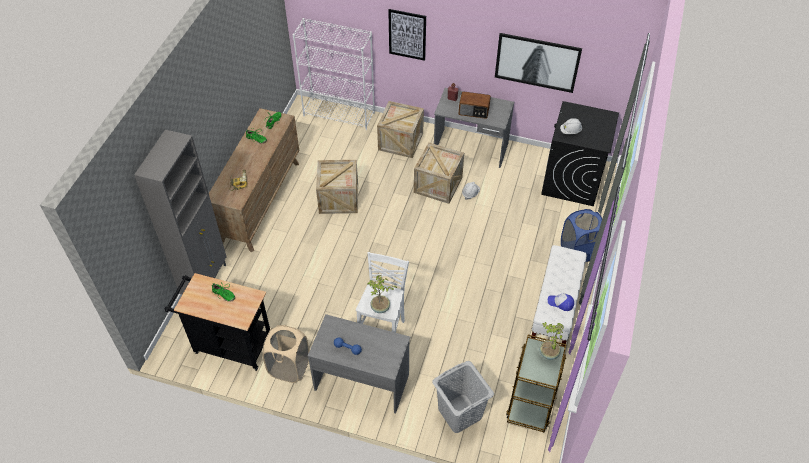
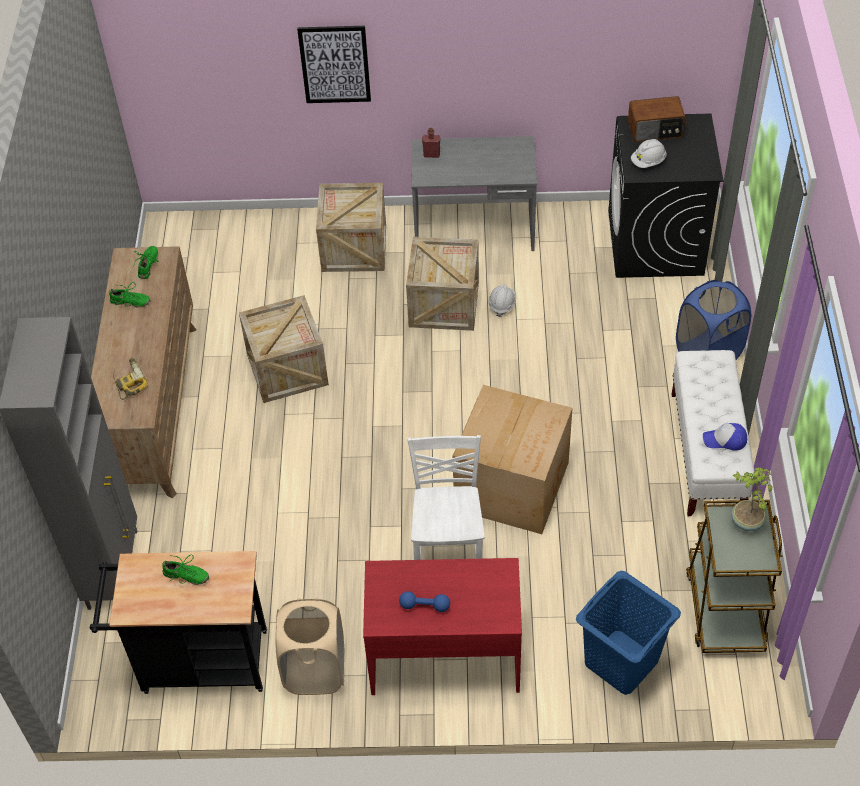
camera: 15 degrees left, 0 degrees up
white bookcase [293,18,375,130] -> none
grey desk [308,314,410,413] -> red desk [363,558,522,695]
potted plant [367,275,397,313] -> none
grey laundry basket [432,361,494,433] -> blue laundry basket [576,571,681,695]
radio [459,91,491,119] -> radio moved to [628,96,686,142]
picture [495,33,582,93] -> none
none -> cardboard box [452,385,572,534]

